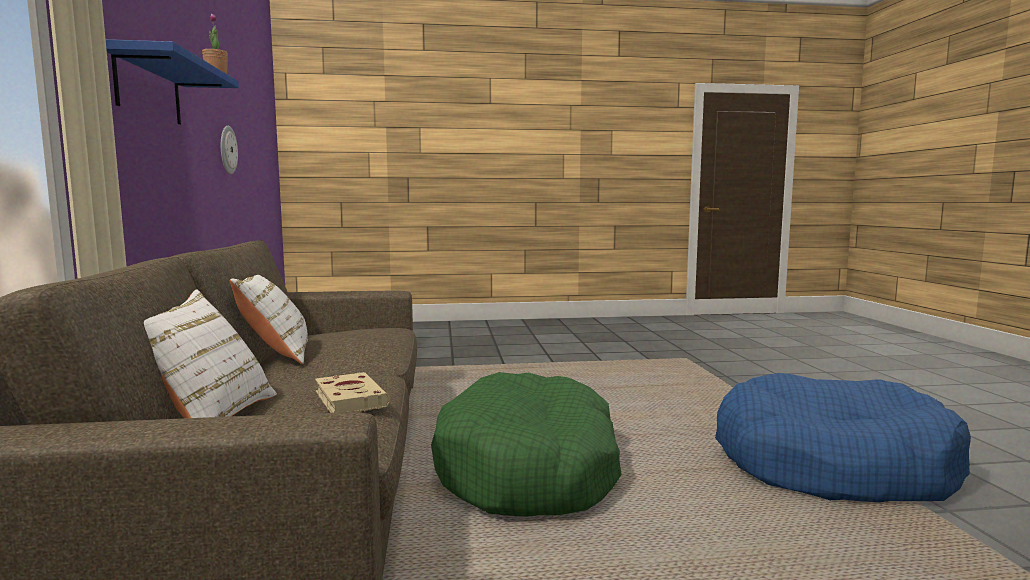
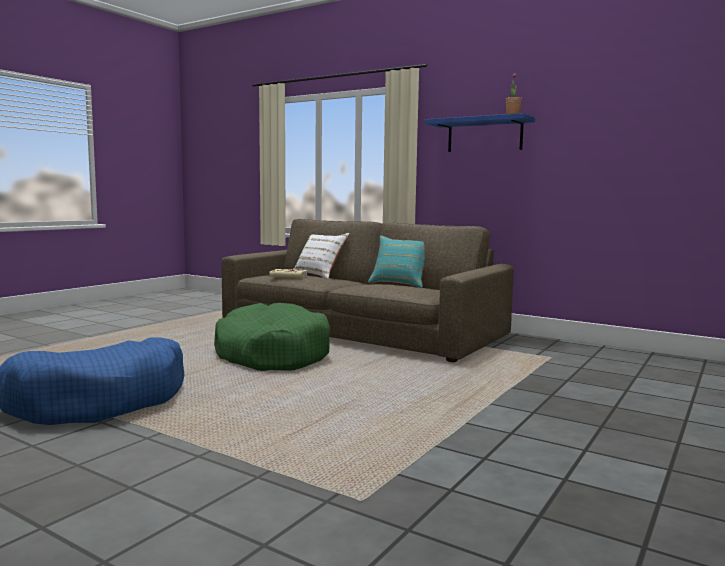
camera: 130 degrees right, 0 degrees up
wall clock [221,126,238,174] -> none
white pillow [230,275,308,364] -> turquoise pillow [368,235,425,288]

